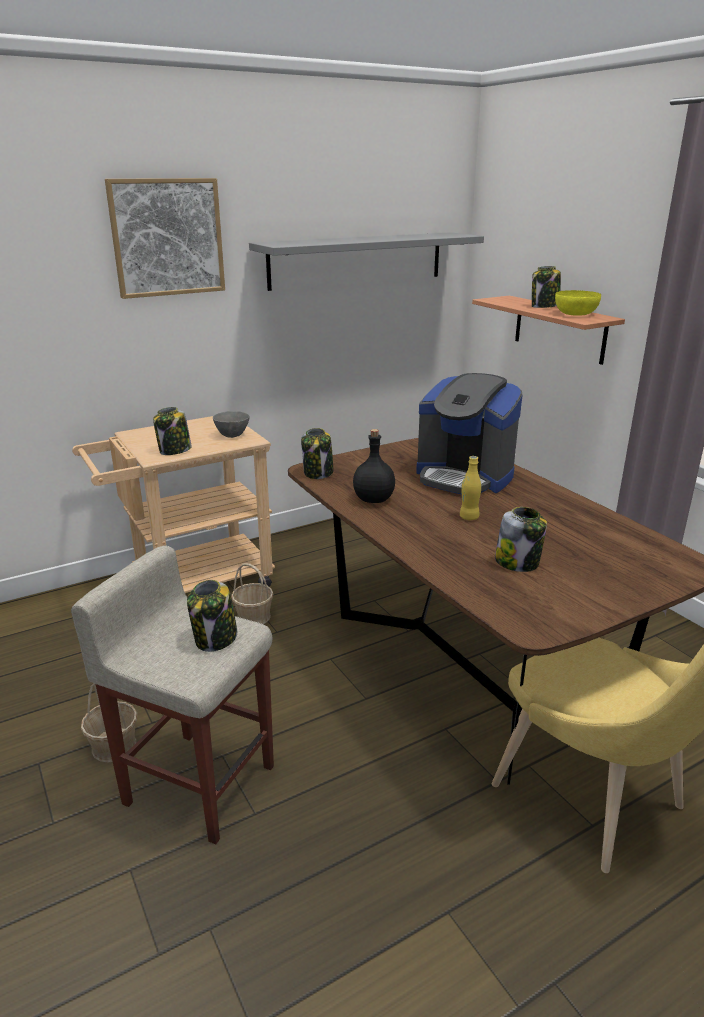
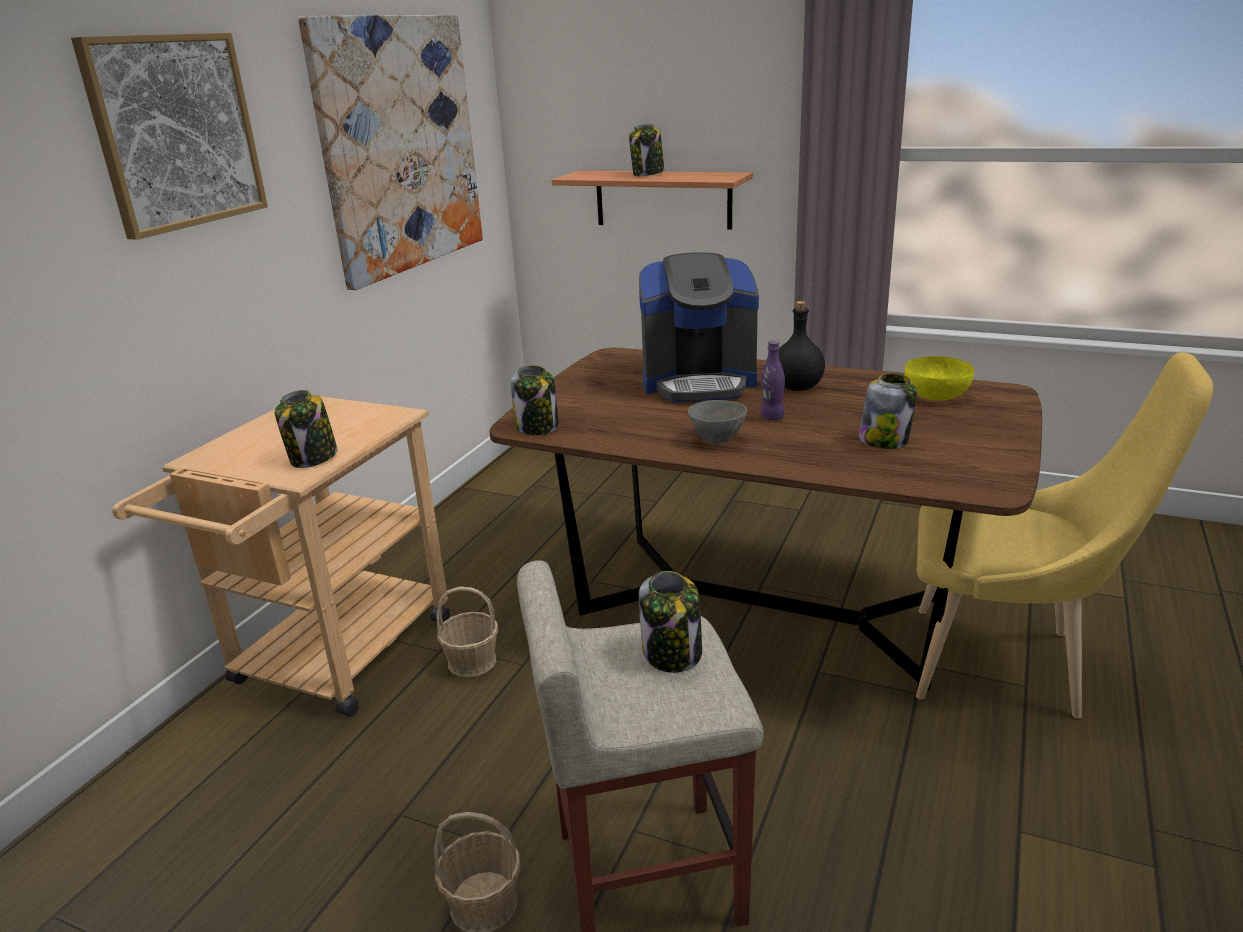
camera: 35 degrees left, 0 degrees up
grey bowl [213,411,250,438] -> grey bowl moved to [688,400,747,444]
grey shelf [249,232,484,291] -> picture [298,15,483,290]
black bottle [353,429,395,503] -> black bottle moved to [779,301,825,391]
yellow bottle [460,456,481,520] -> purple bottle [760,341,785,420]
yellow bowl [555,290,601,316] -> yellow bowl moved to [904,356,974,400]

